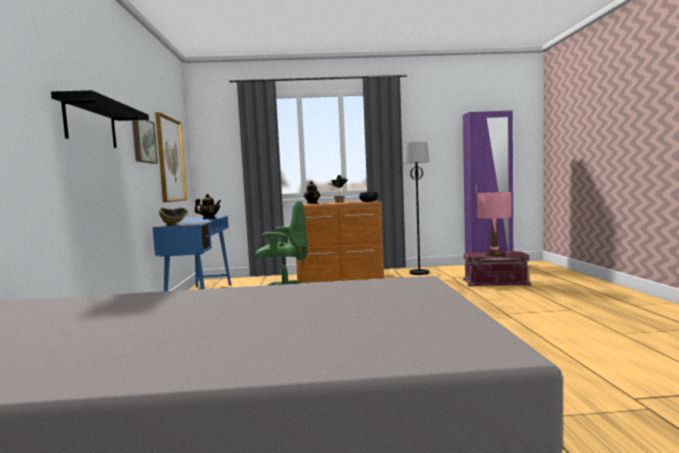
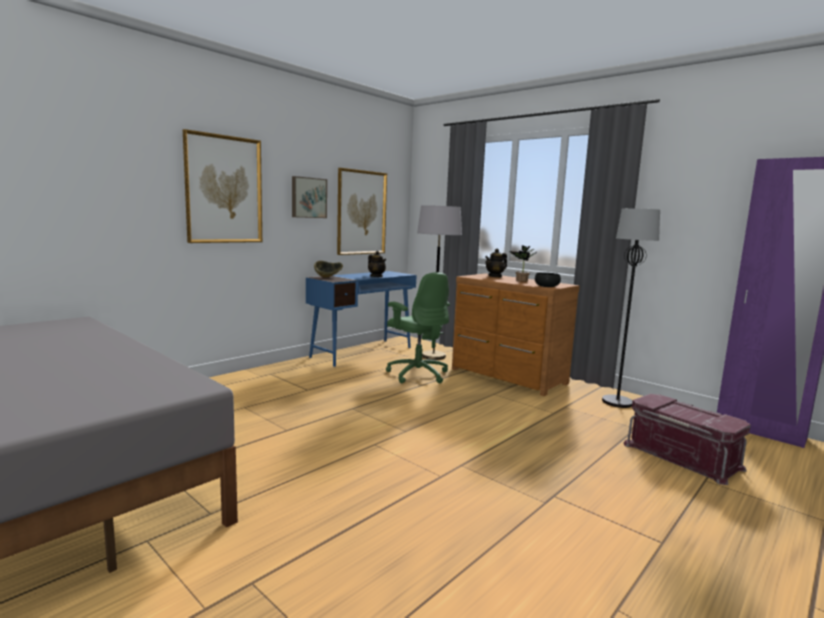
camera: 45 degrees right, 5 degrees up
black shelf [51,90,149,148] -> picture [183,129,262,243]
pink table lamp [477,192,512,255] -> none
none -> grey floor lamp [417,205,462,360]

